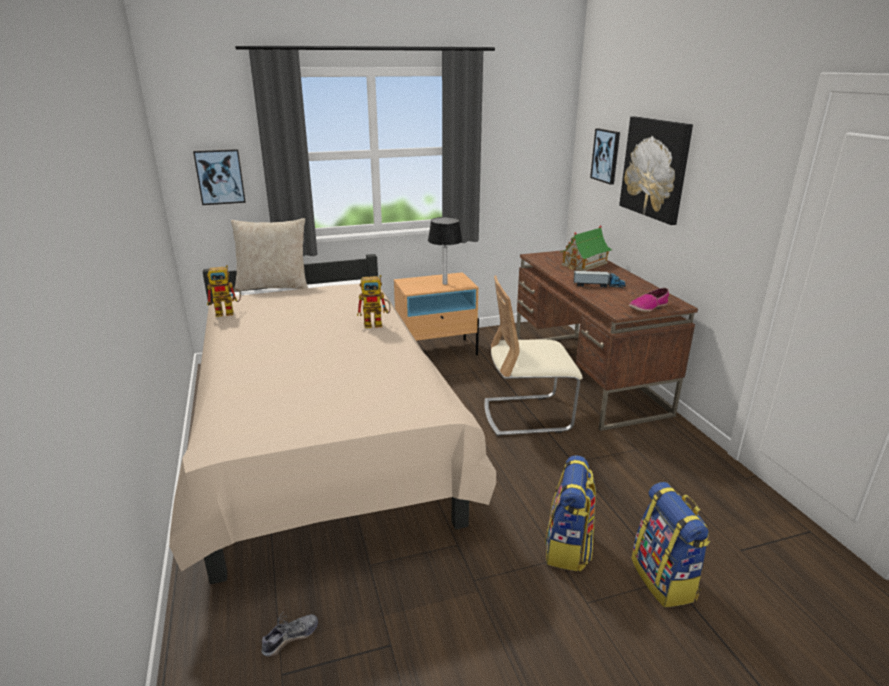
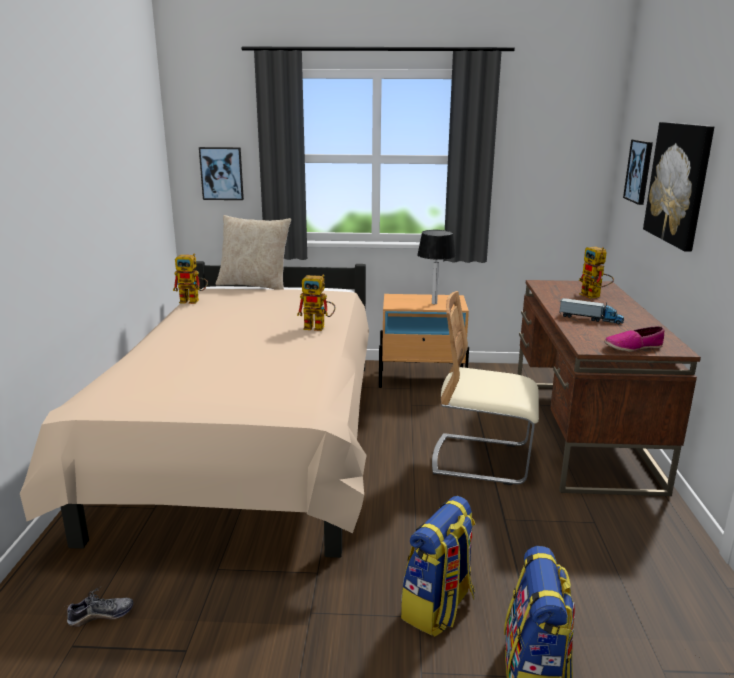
camera: 20 degrees right, 5 degrees down
toy house [559,225,612,271] -> toy robot [579,247,614,299]

